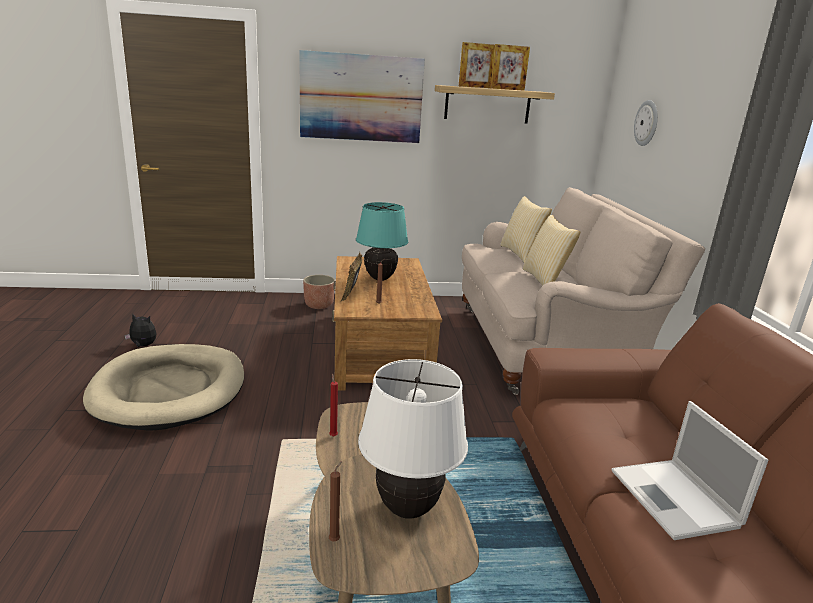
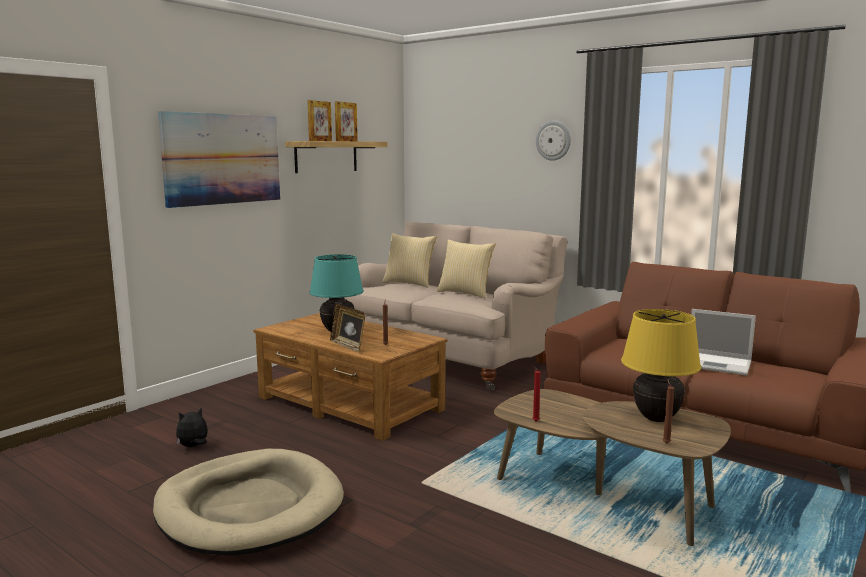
camera: 45 degrees left, 10 degrees down
plush toy [124,313,156,347] -> plush toy moved to [176,407,208,447]
planter [303,275,335,309] -> none
white table lamp [358,359,468,519] -> yellow table lamp [621,309,701,422]
wall clock [634,100,658,146] -> wall clock moved to [536,121,571,161]

